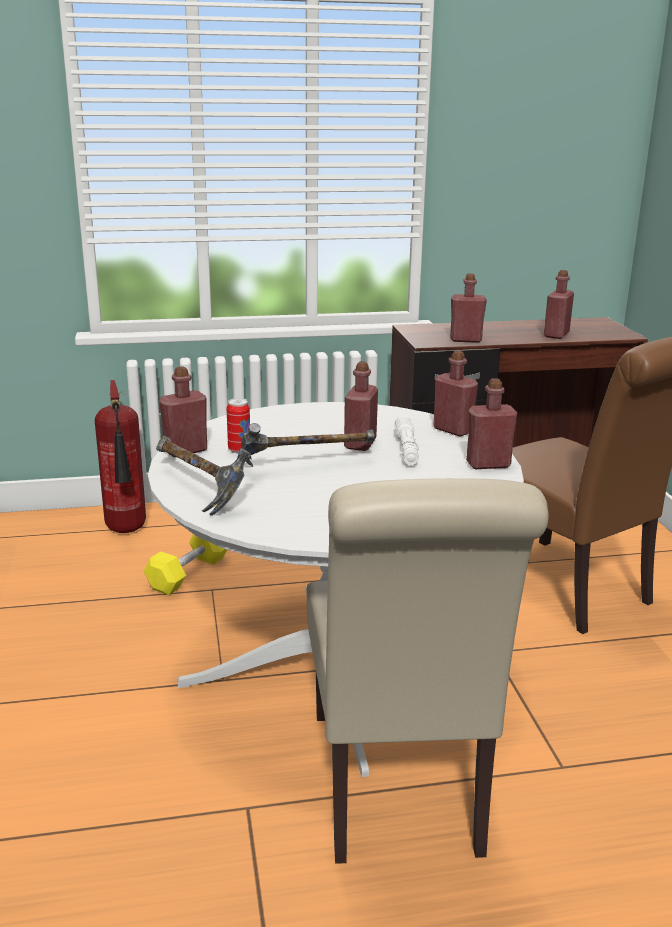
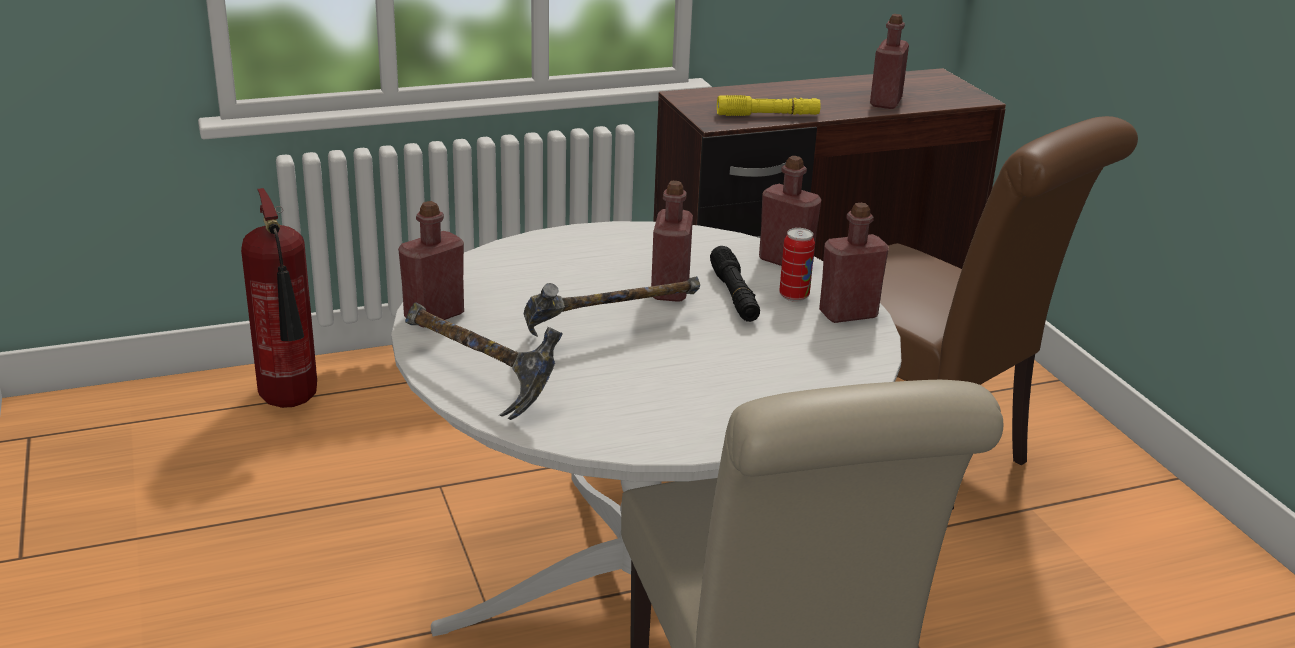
camera: 10 degrees left, 5 degrees up
yellow dumbbell [144,534,227,595] -> none
can [227,398,250,453] -> can moved to [779,228,815,302]
white flashlight [395,416,419,465] -> black flashlight [710,246,760,322]
red bottle [450,273,487,343] -> yellow flashlight [717,95,820,116]

